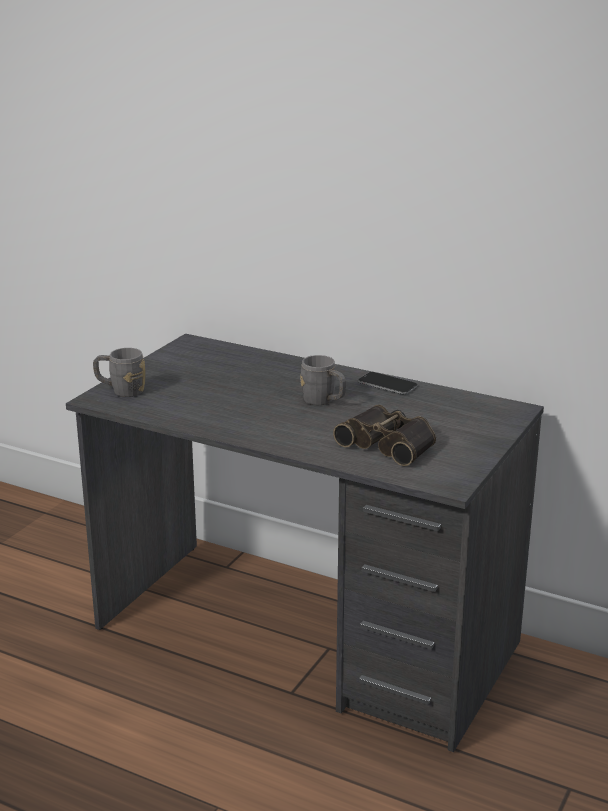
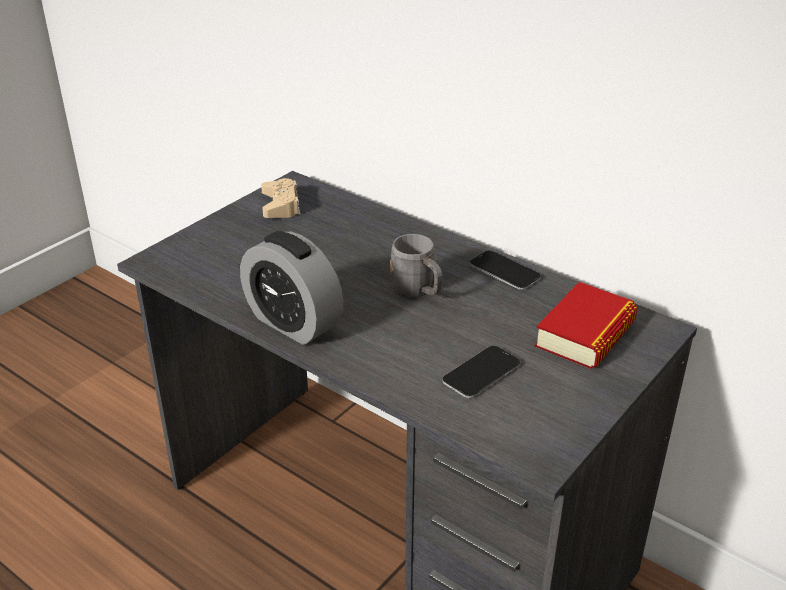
camera: 10 degrees right, 10 degrees up
grey mug [93,348,146,397] -> none
binoculars [333,405,436,466] -> phone [442,346,520,398]
none -> alarm clock [240,231,343,345]
none -> beige game controller [261,178,301,218]
none -> book [535,282,638,369]

